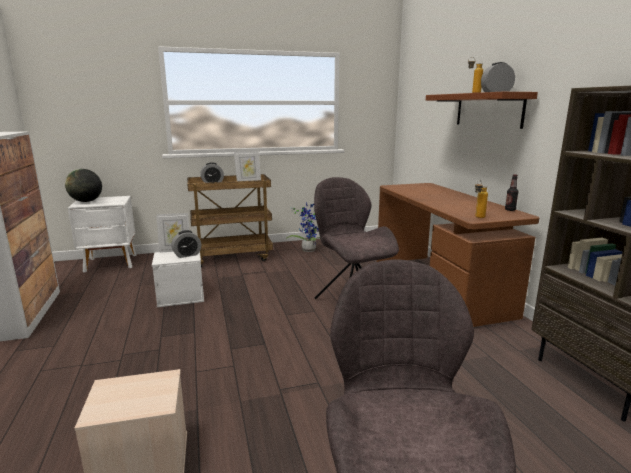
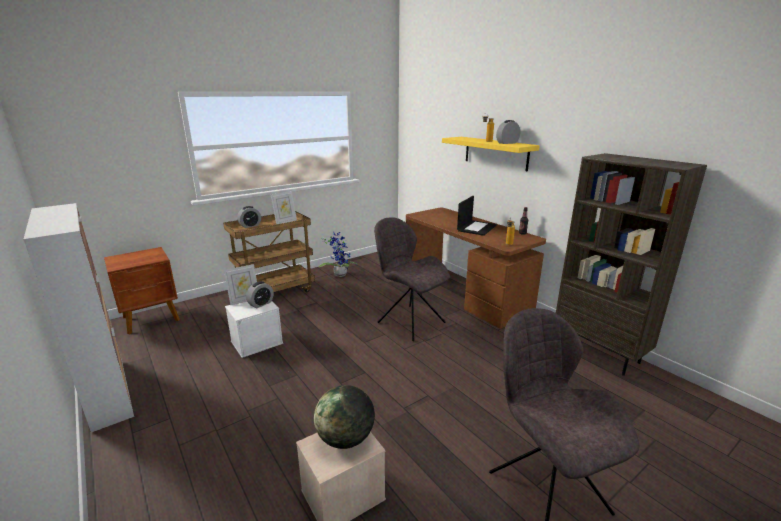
camera: 20 degrees left, 5 degrees up
globe [65,169,102,202] -> globe moved to [314,385,375,449]
white nightstand [68,196,137,273] -> brown nightstand [104,247,180,334]
brown shelf [426,92,538,129] -> yellow shelf [442,137,540,172]
none -> laptop [457,196,497,236]

